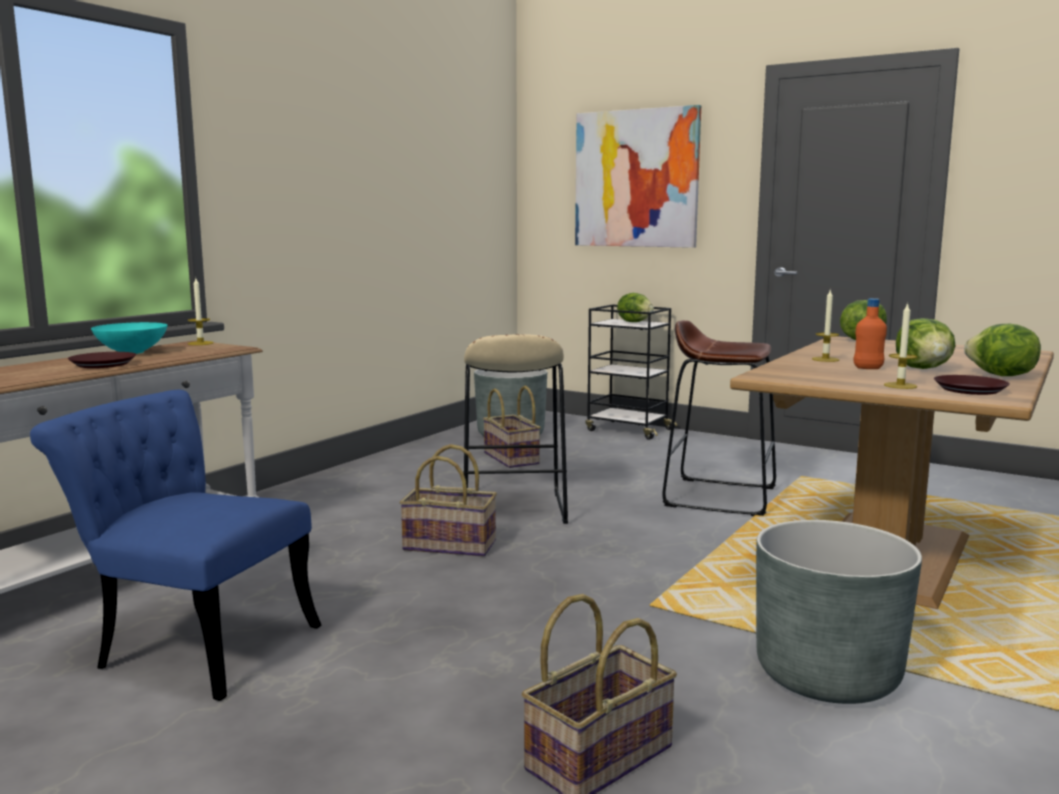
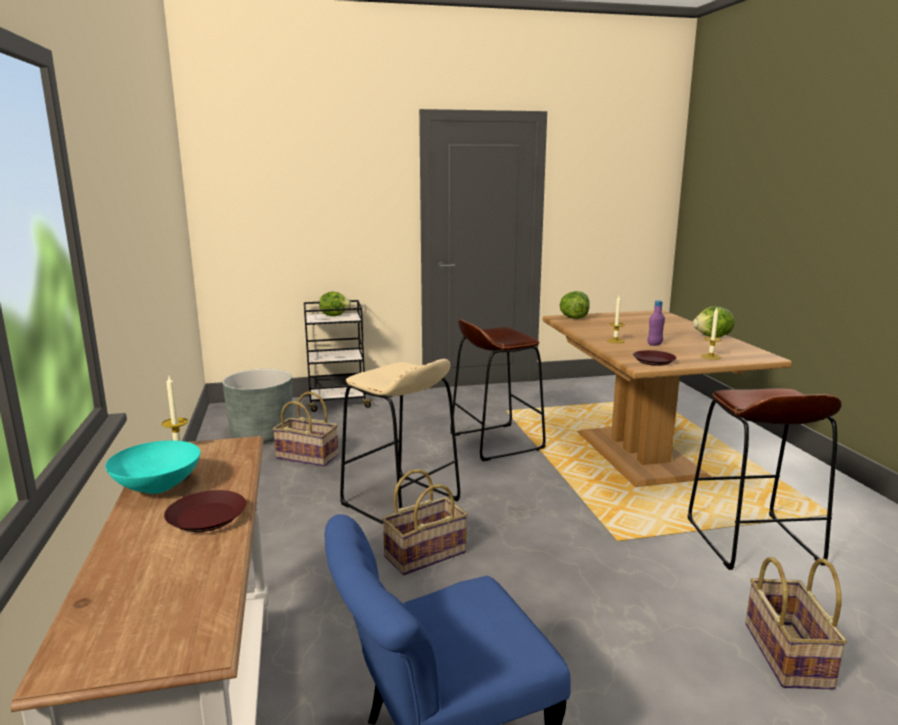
camera: 45 degrees left, 5 degrees up
picture [575,105,701,248] -> none
grey planter [756,520,922,704] -> brown stool [687,389,842,570]
orange bottle [854,298,887,369] -> purple bottle [648,300,665,346]
lettuce [896,318,956,369] -> none
brown plate [934,375,1010,395] -> brown plate moved to [633,350,676,366]

